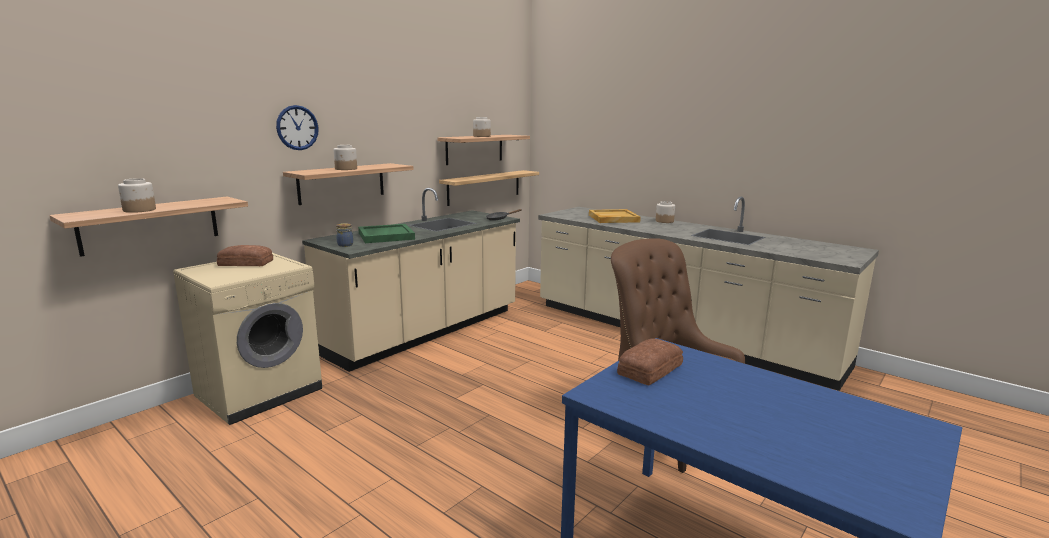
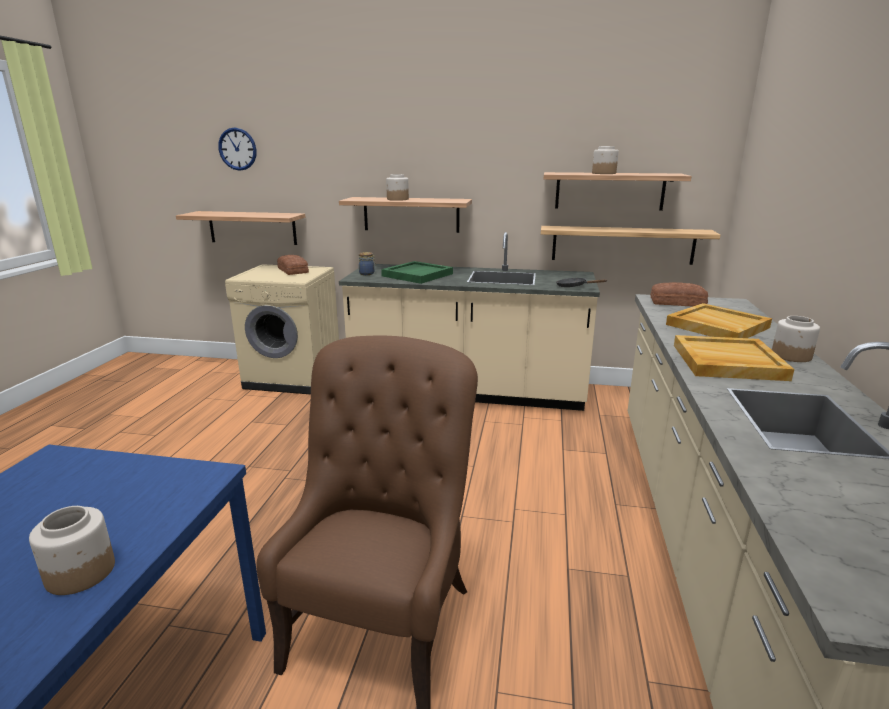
camera: 60 degrees right, 5 degrees up
jar [118,178,156,213] -> jar moved to [29,506,115,595]
wall clock [276,105,319,150] -> wall clock moved to [218,128,257,171]
bread [617,338,683,385] -> bread moved to [650,282,708,306]
none -> beige tray [674,335,794,381]

